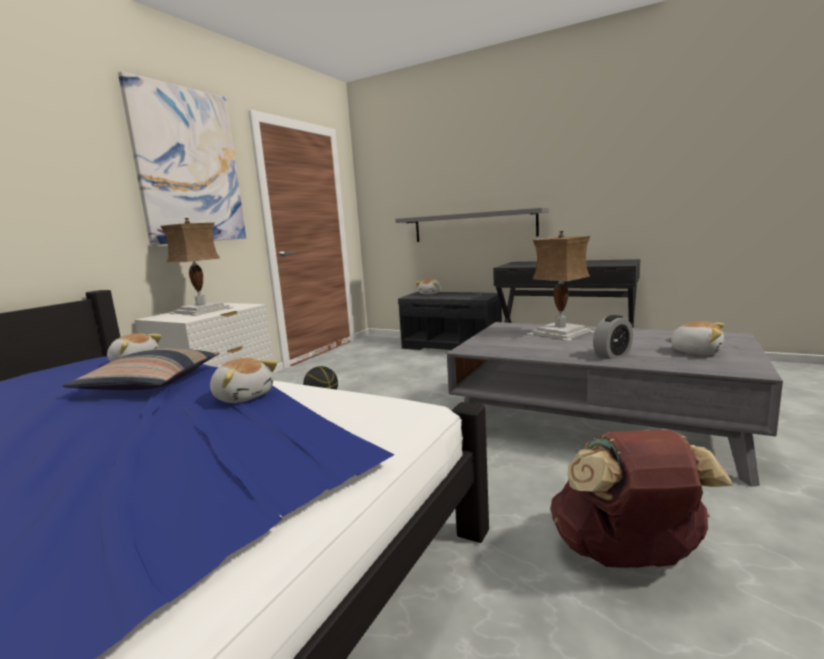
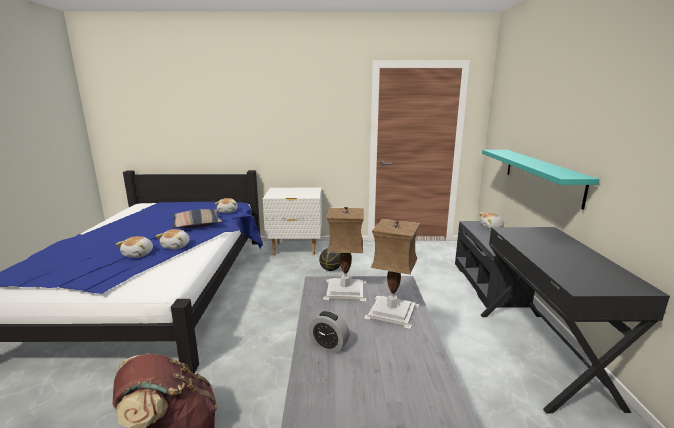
camera: 60 degrees right, 5 degrees up
picture [118,71,246,245] -> none
table lamp [160,218,234,316] -> table lamp moved to [323,207,366,302]
grey shelf [395,208,549,242] -> turquoise shelf [482,150,600,210]
plush toy [664,321,724,355] -> plush toy moved to [116,236,153,258]

